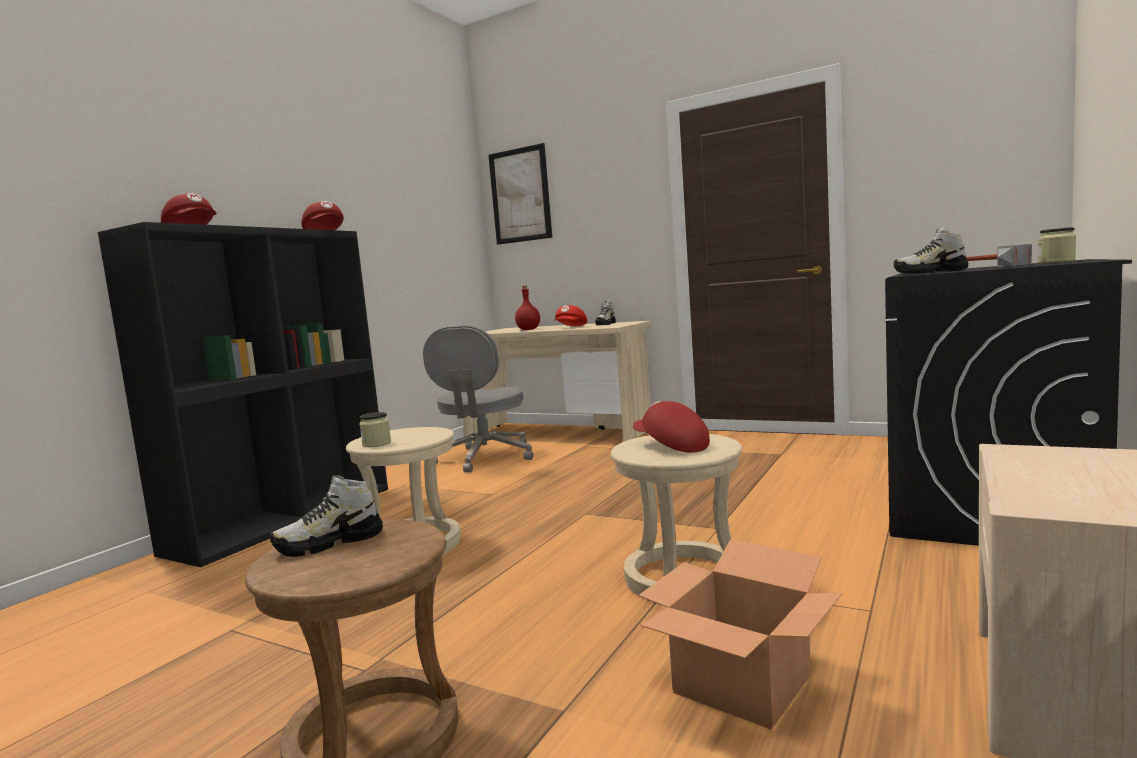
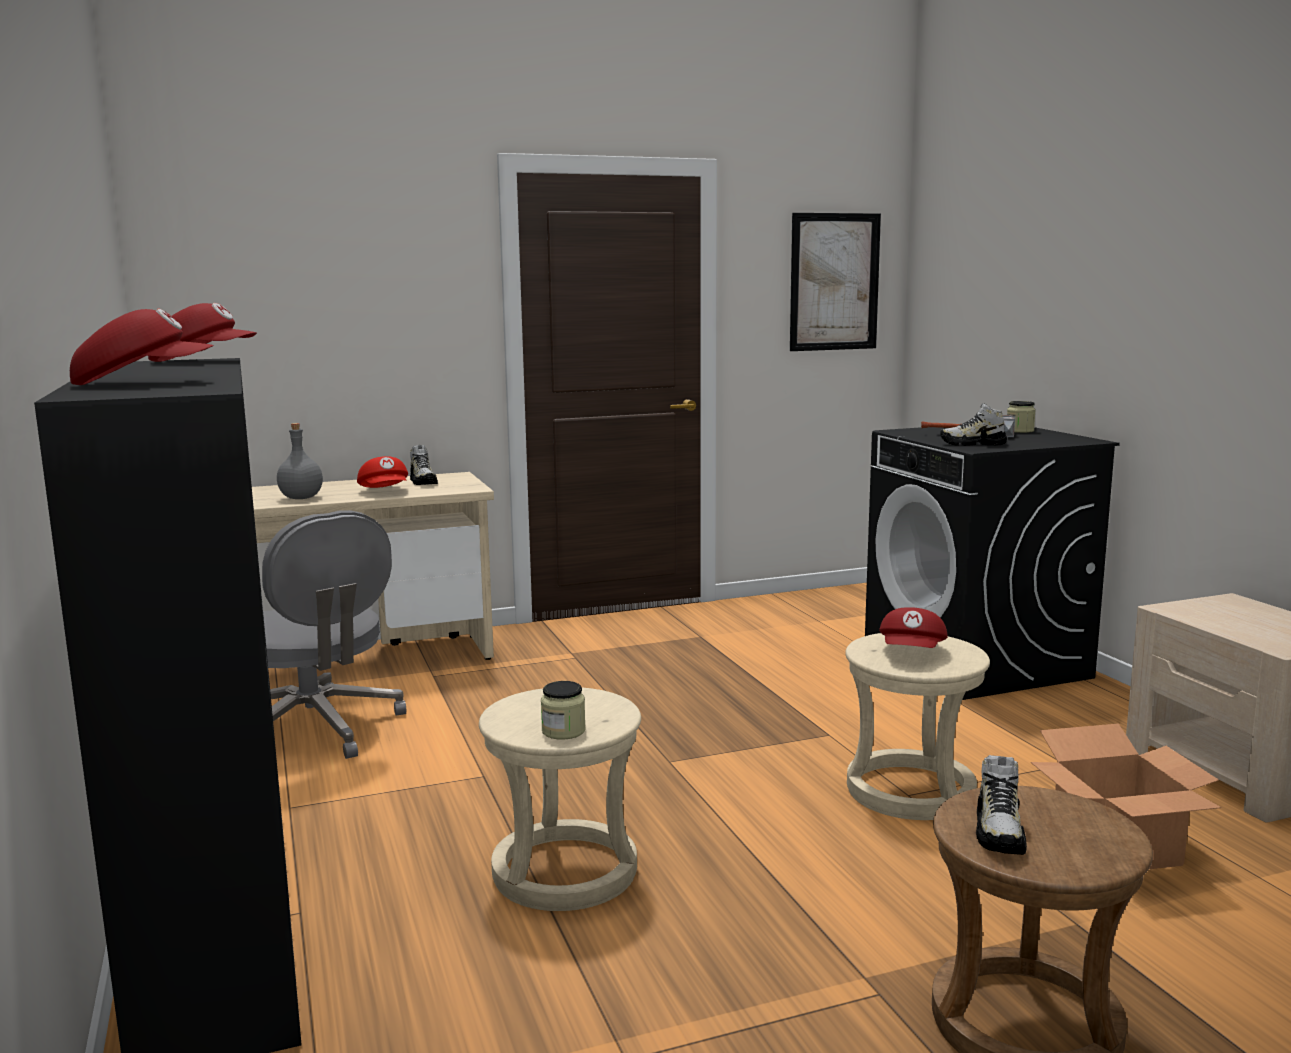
camera: 50 degrees left, 5 degrees up
picture [488,143,552,245] -> picture moved to [790,213,881,351]
red bottle [515,286,540,330] -> grey bottle [277,423,323,499]
red cap [633,401,710,453] -> red cap turned 75 degrees counterclockwise [879,607,948,648]
shoe [893,228,968,274] -> shoe turned 45 degrees clockwise [940,403,1007,446]

